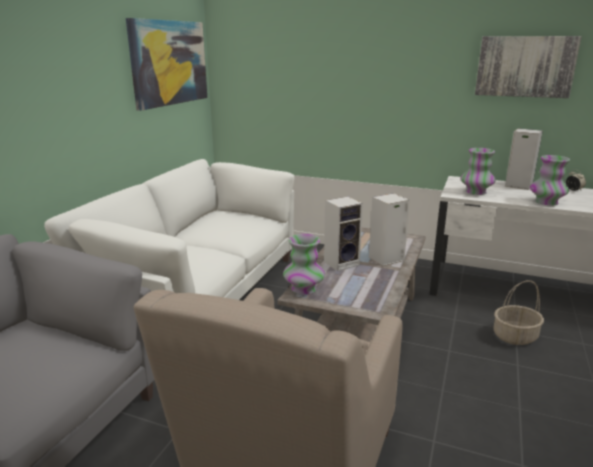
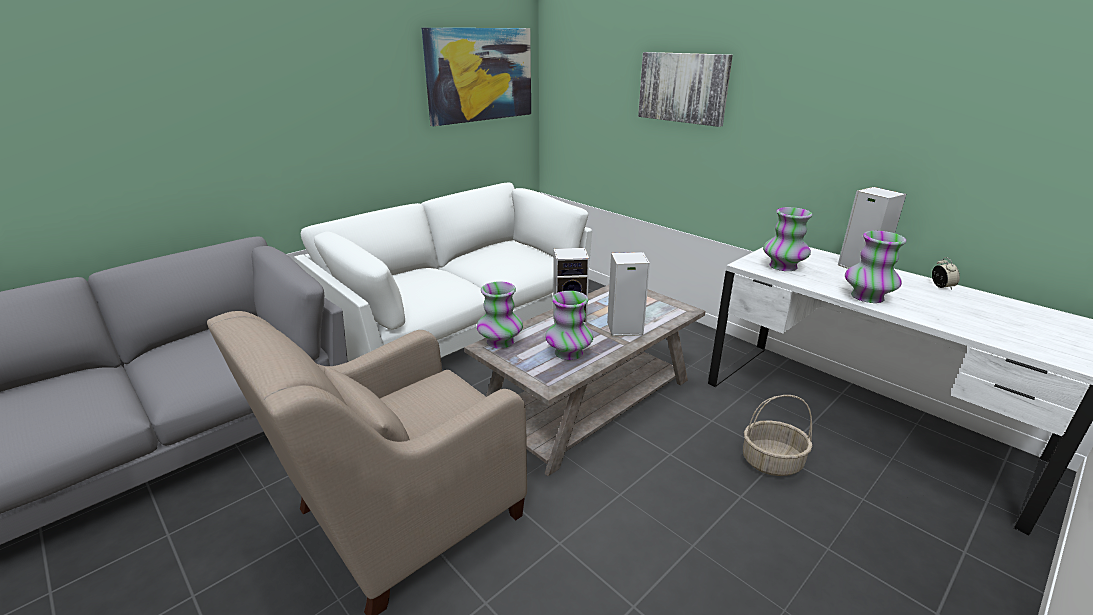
camera: 25 degrees right, 5 degrees up
picture [475,36,582,98] -> picture moved to [638,52,733,127]
none -> vase [545,291,593,360]

